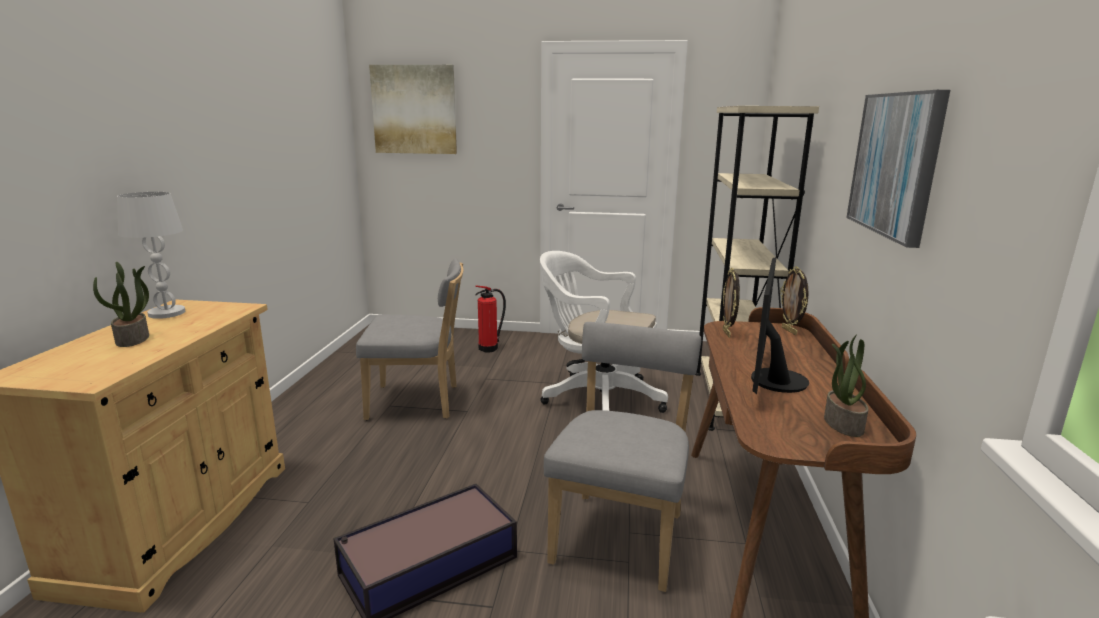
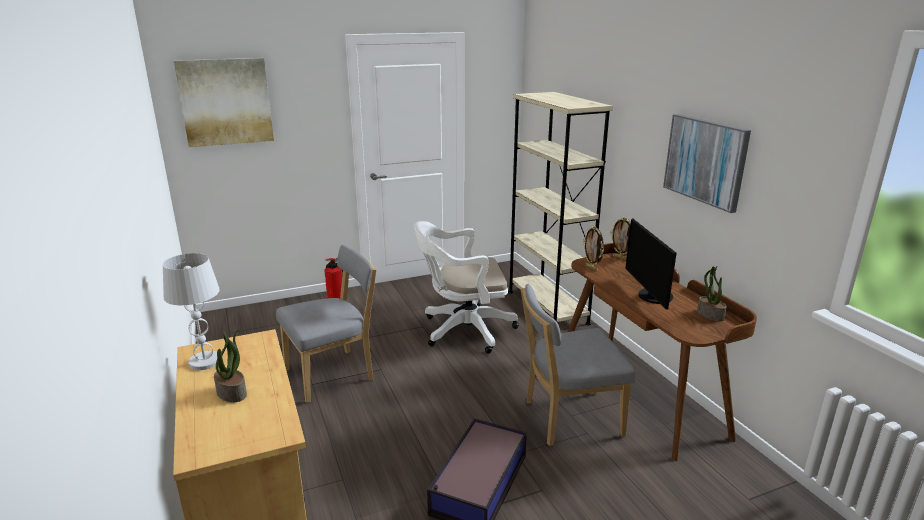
camera: 30 degrees left, 5 degrees up
grey chair [544,322,701,592] -> grey chair turned 90 degrees counterclockwise [521,284,635,446]

